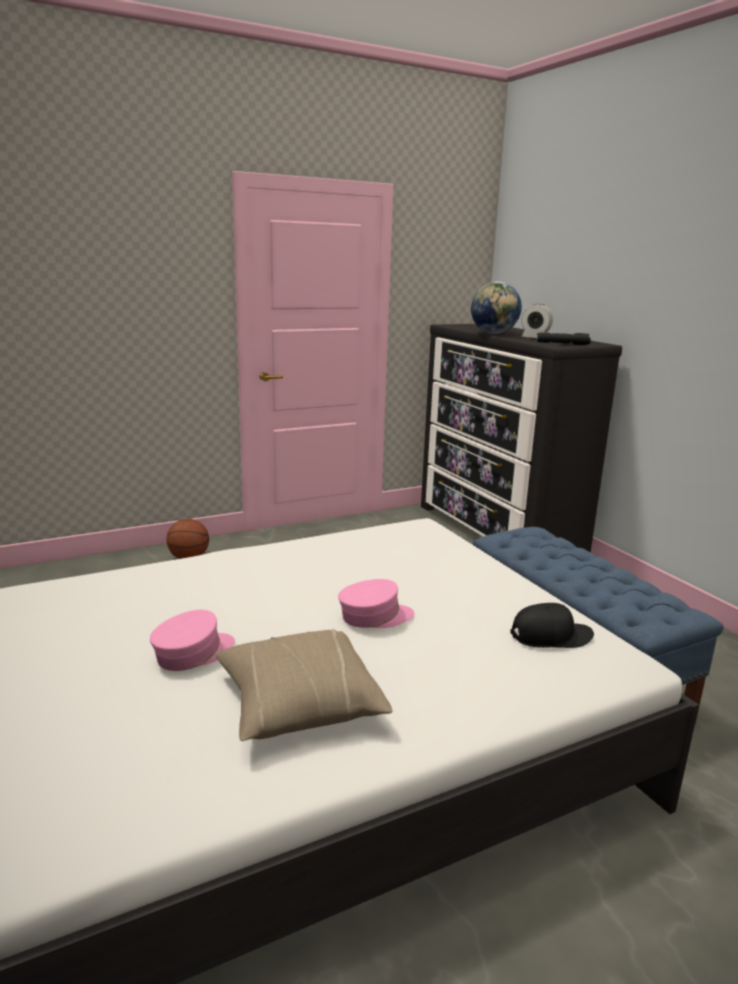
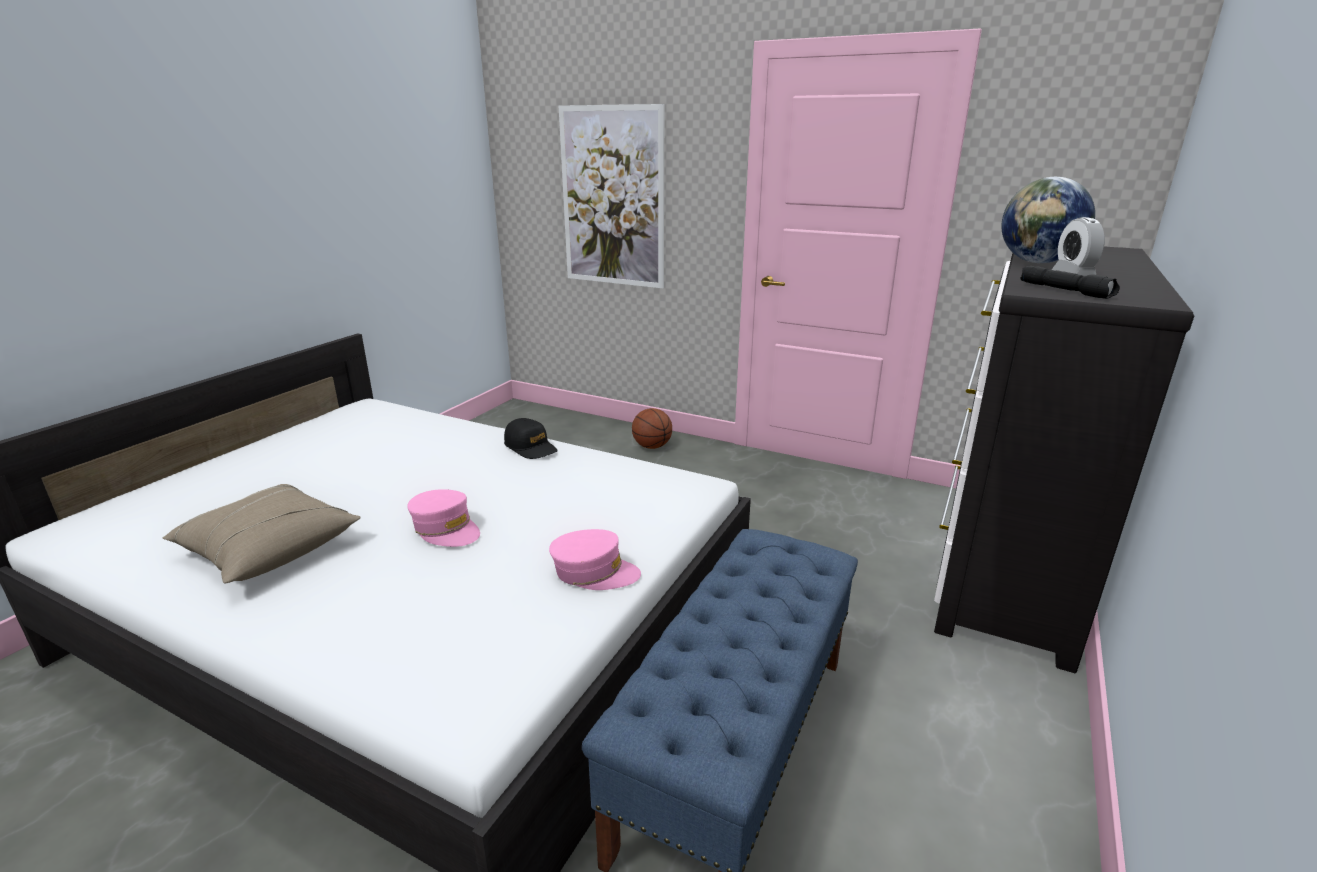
camera: 55 degrees right, 5 degrees up
pink cap [150,610,235,671] -> pink cap moved to [549,529,641,590]
black cap [510,603,594,648] -> black cap moved to [504,418,558,459]
none -> picture [559,104,664,288]

